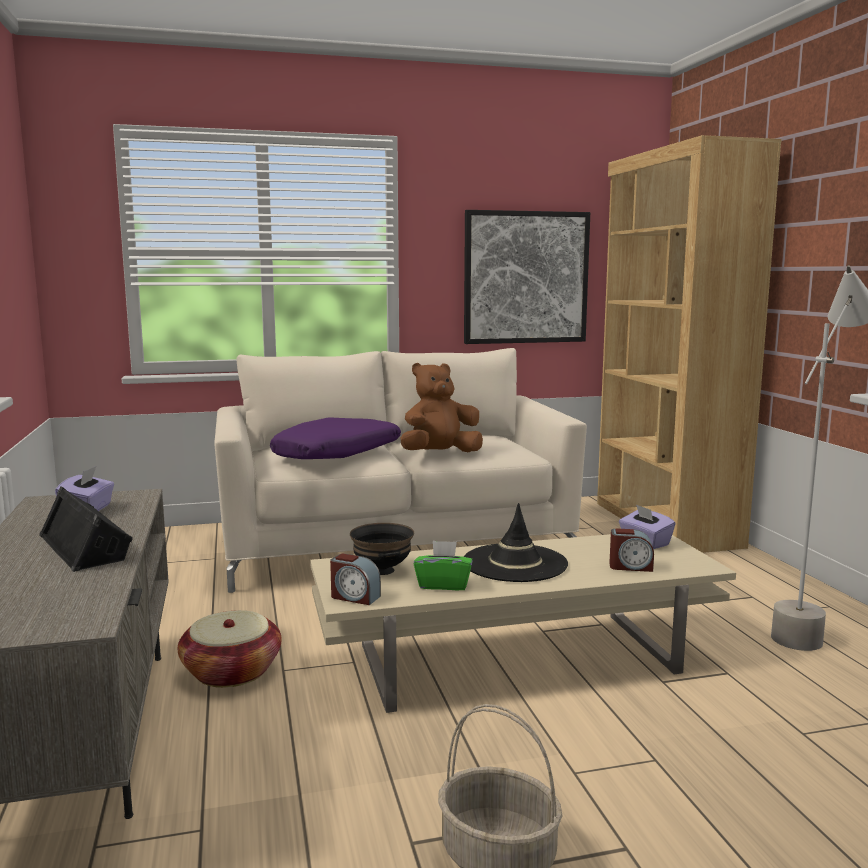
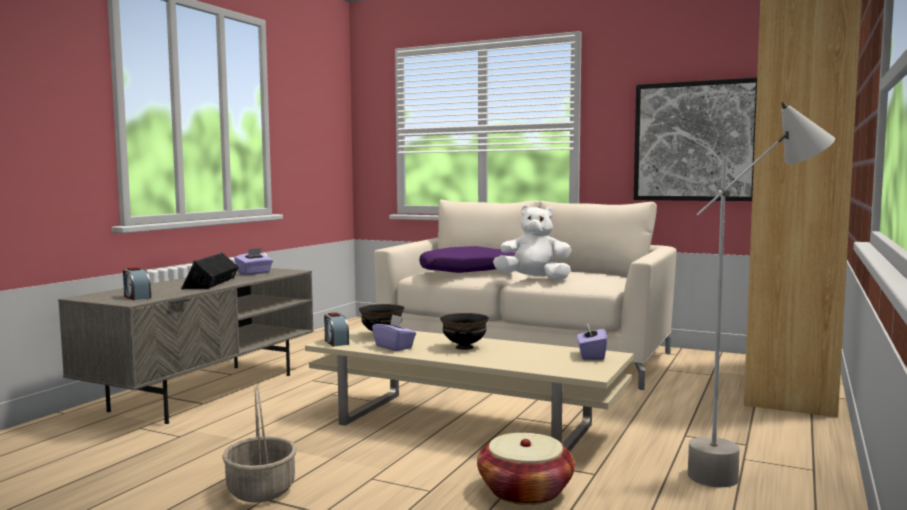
camera: 40 degrees right, 5 degrees down
basket [178,610,282,688] -> basket moved to [477,433,575,505]
brown plush toy [401,363,483,453] -> white plush toy [493,206,571,280]
green tissue box [414,541,473,590] -> purple tissue box [372,314,416,351]
black hat [464,503,568,582] -> black bowl [440,313,489,350]
alarm clock [609,528,654,572] -> alarm clock moved to [123,267,151,300]

